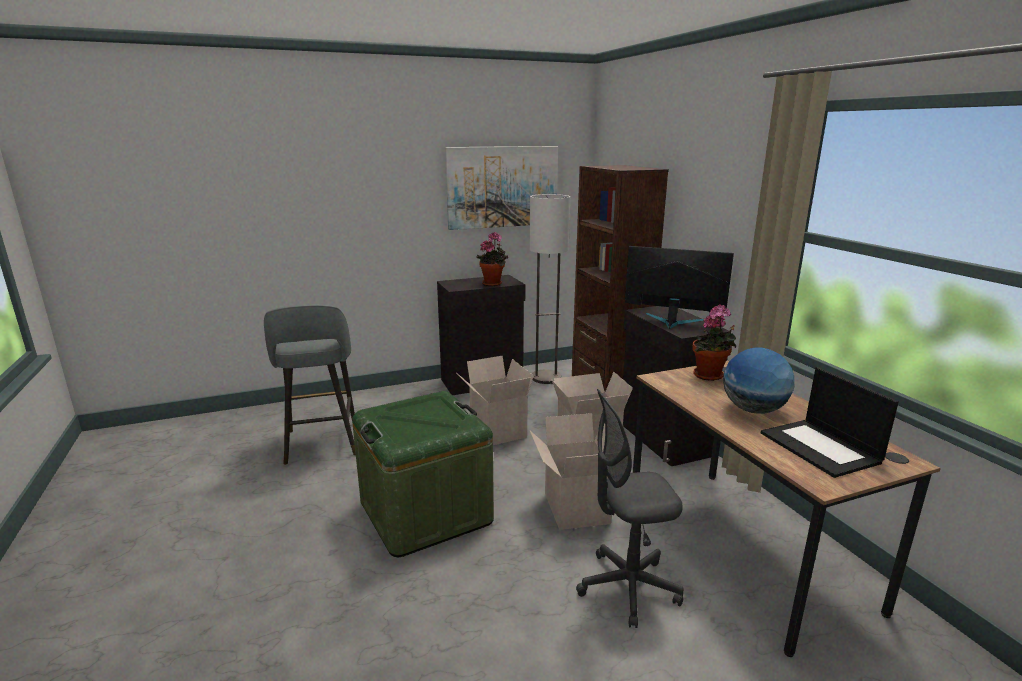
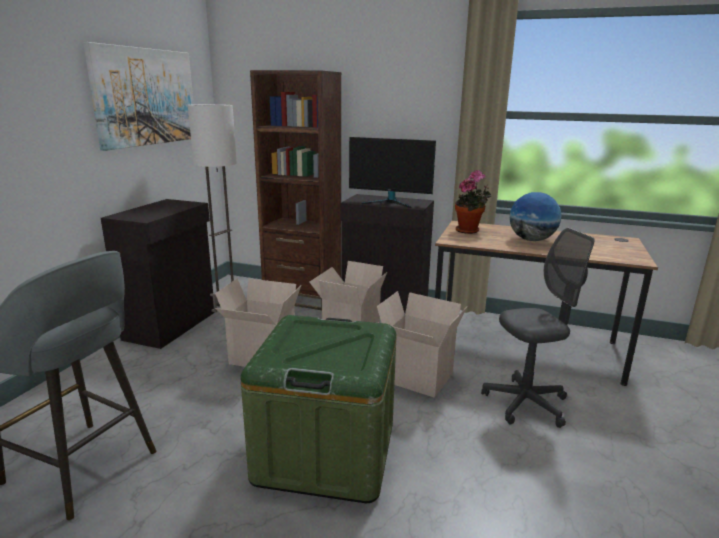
camera: 50 degrees left, 0 degrees up
potted plant [476,232,508,286] -> none
grey office chair [576,389,684,628] -> grey office chair turned 135 degrees counterclockwise [481,228,595,428]
monitor [625,246,734,329] -> monitor turned 135 degrees counterclockwise [349,137,436,208]
laptop [761,367,899,478] -> none

